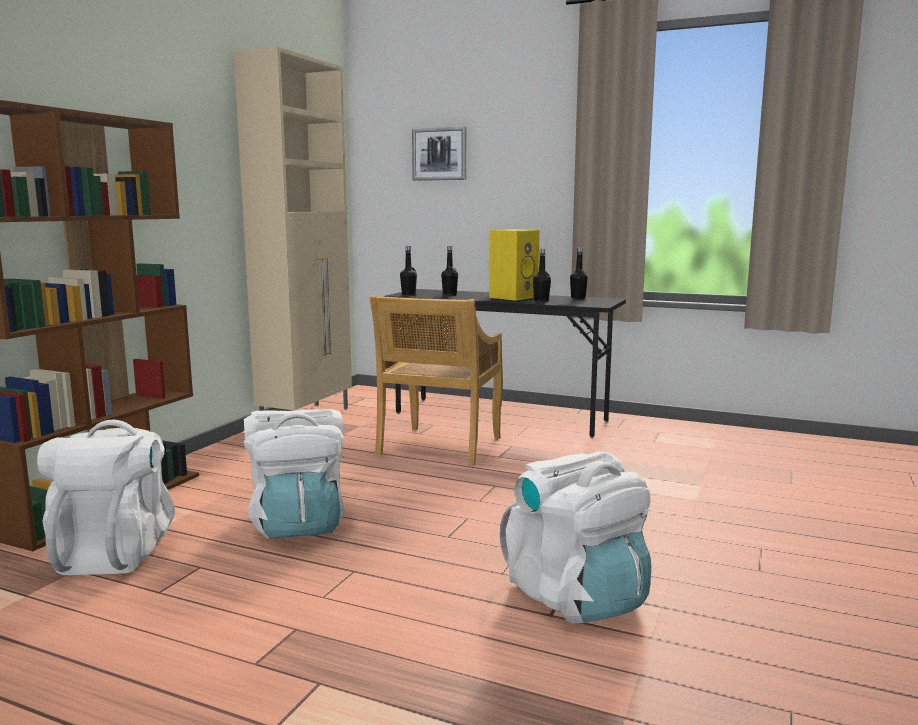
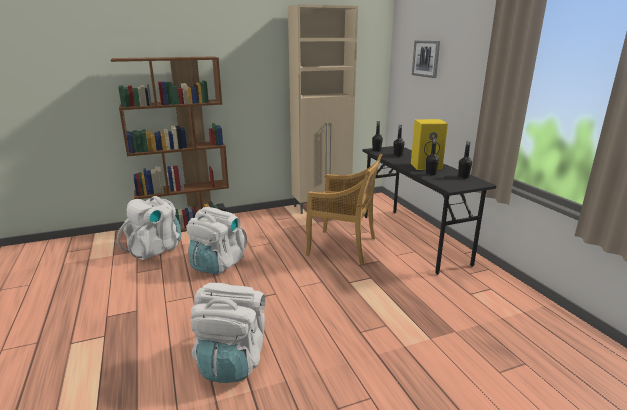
camera: 45 degrees right, 10 degrees up
beige chair [369,295,503,466] -> beige chair turned 135 degrees counterclockwise [306,154,382,265]

